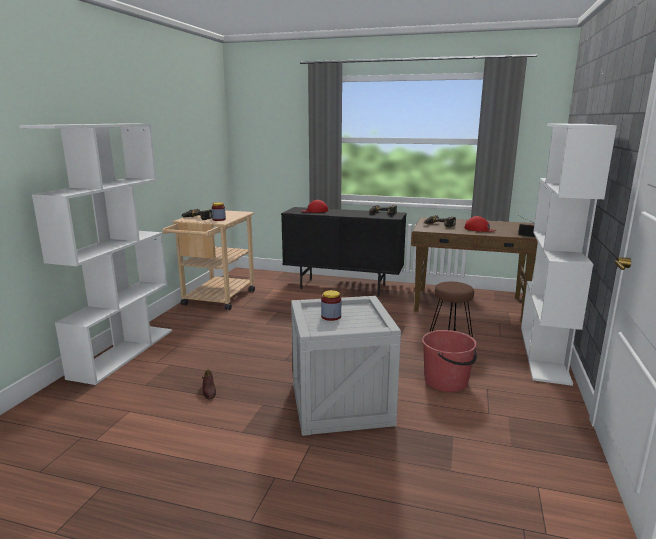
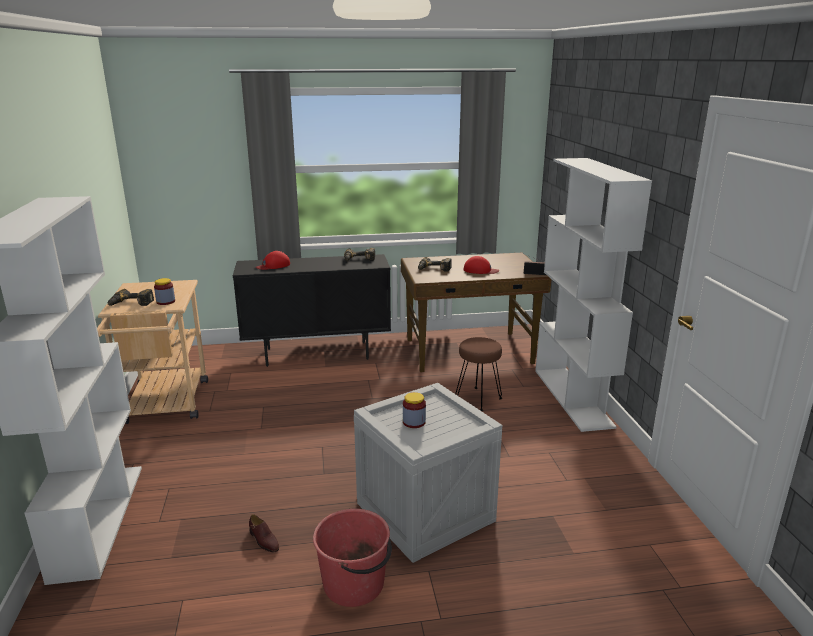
camera: 25 degrees left, 5 degrees up
red bucket [422,330,477,392] -> red bucket moved to [313,509,392,607]

